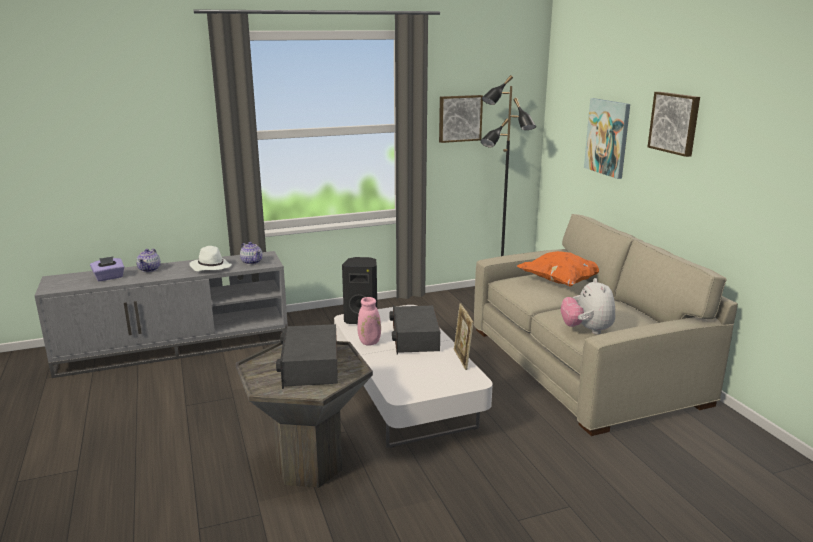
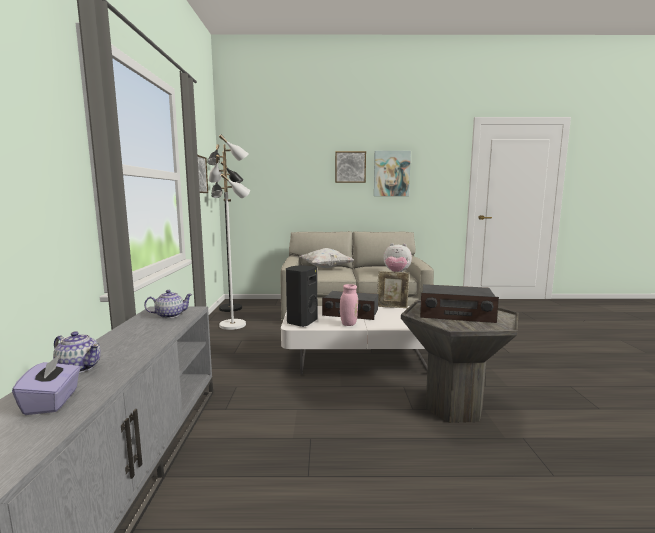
camera: 70 degrees left, 10 degrees down
white hat [189,246,232,271] -> none
orange pillow [517,251,599,287] -> white pillow [300,248,354,268]
picture [584,98,630,179] -> picture moved to [374,151,411,196]
none -> white floor lamp [208,135,250,330]

